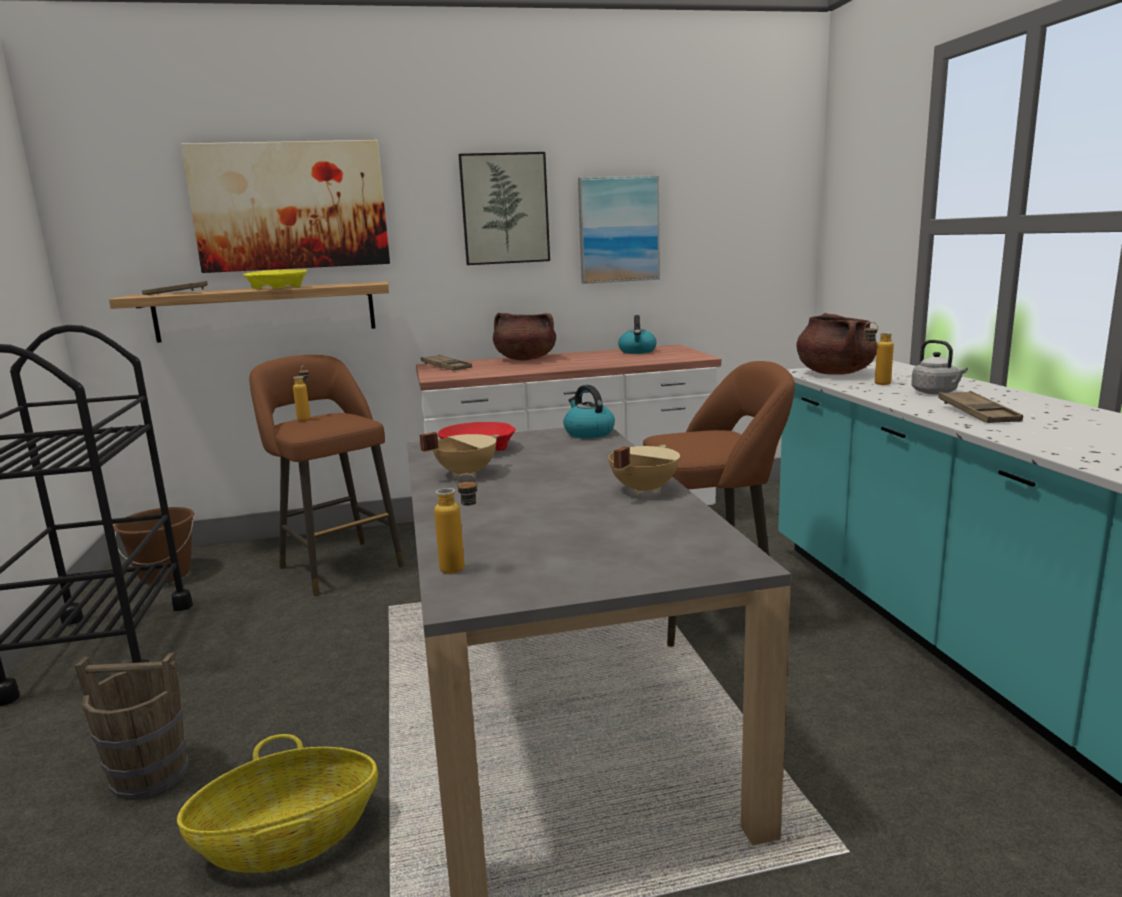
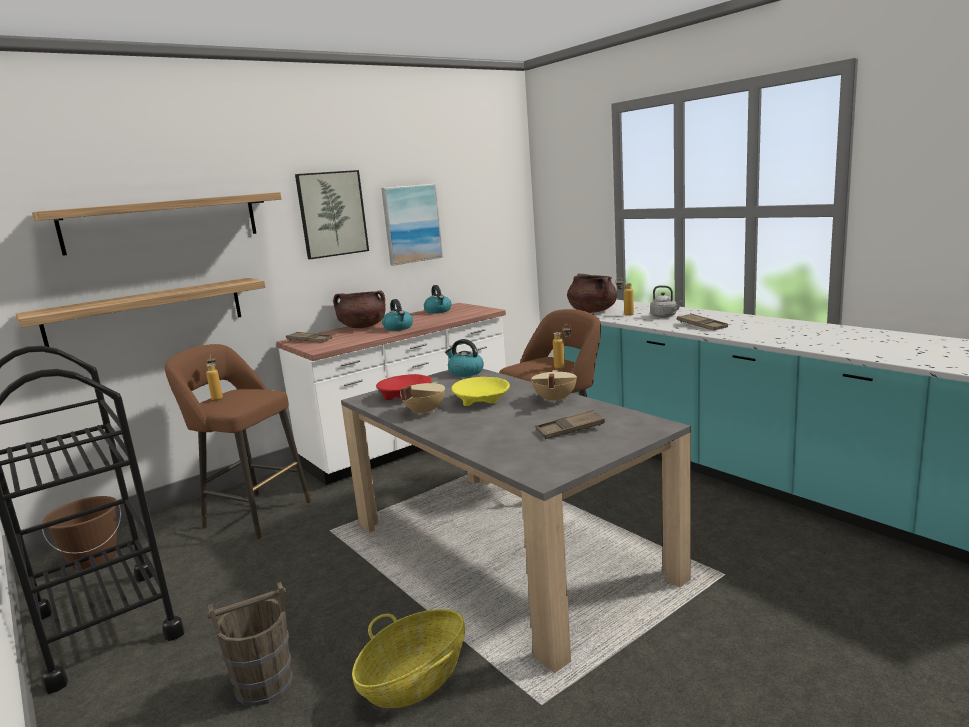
camera: 25 degrees left, 0 degrees up
brown tray [142,281,208,295] -> brown tray moved to [536,410,605,439]
picture [181,140,390,273] -> shelf [32,192,281,256]
yellow bowl [243,269,307,289] -> yellow bowl moved to [451,377,510,406]
bottle [434,473,478,574] -> bottle moved to [553,324,571,369]
none -> kettle [382,299,413,331]

